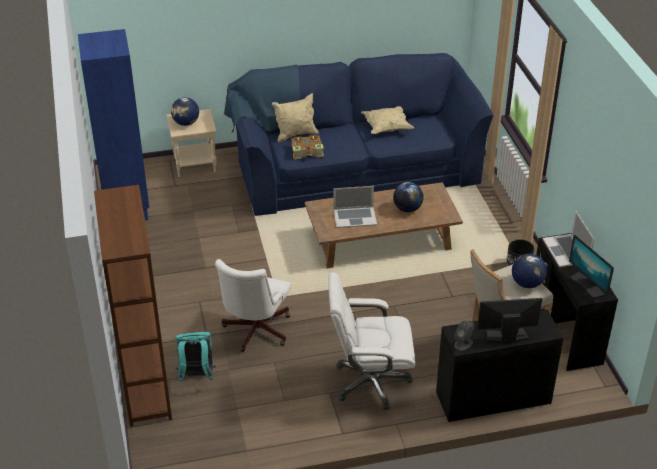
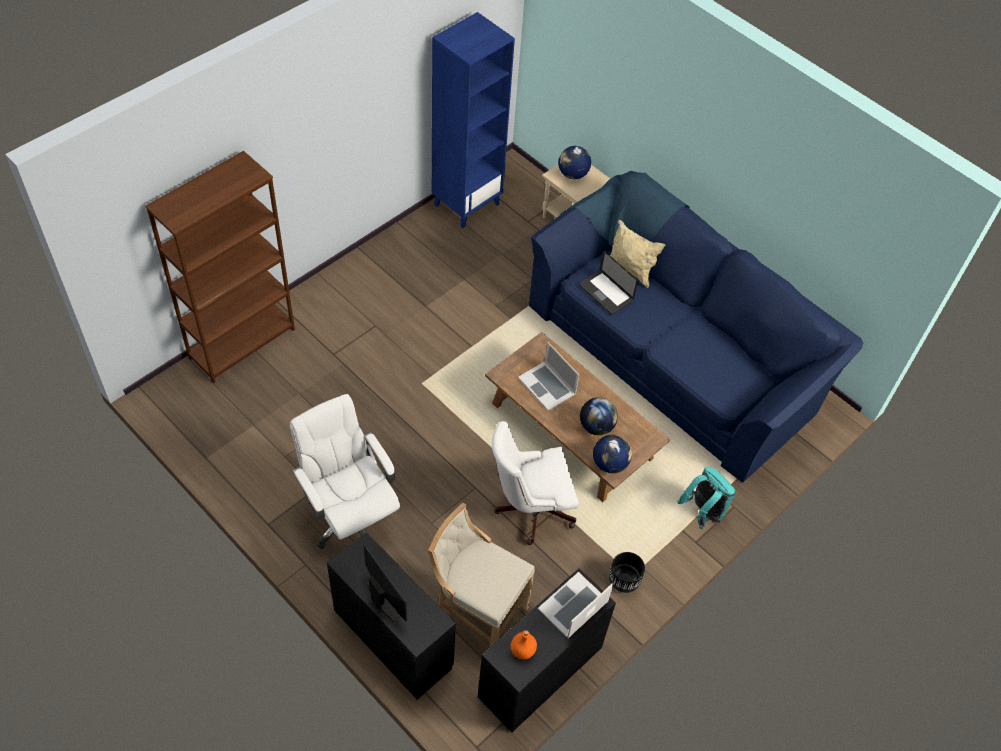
camera: 55 degrees right, 15 degrees up
turquoise backpack [175,332,216,382] -> turquoise backpack moved to [677,467,736,529]
white office chair [215,259,291,352] -> white office chair moved to [492,421,579,545]
book [291,135,324,160] -> laptop [579,251,638,315]
beige pillow [361,106,414,134] -> none
grey speaker [454,321,474,351] -> none
globe [512,254,547,288] -> globe moved to [593,434,632,473]
monitor [569,234,614,299] -> orange bottle [511,630,537,659]

